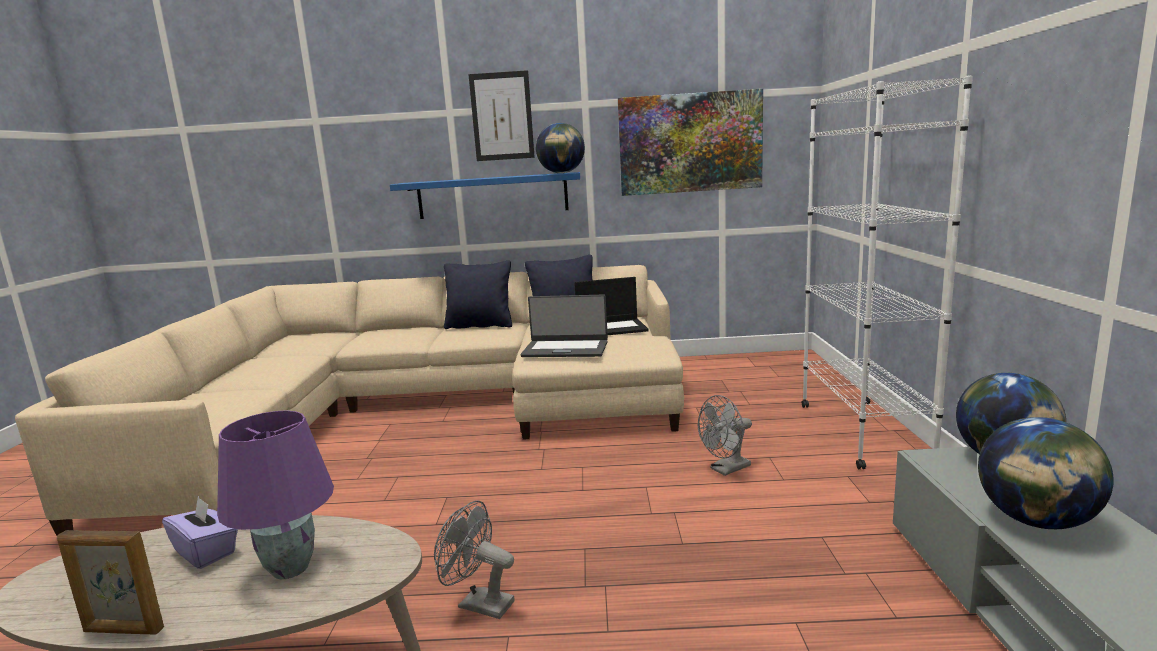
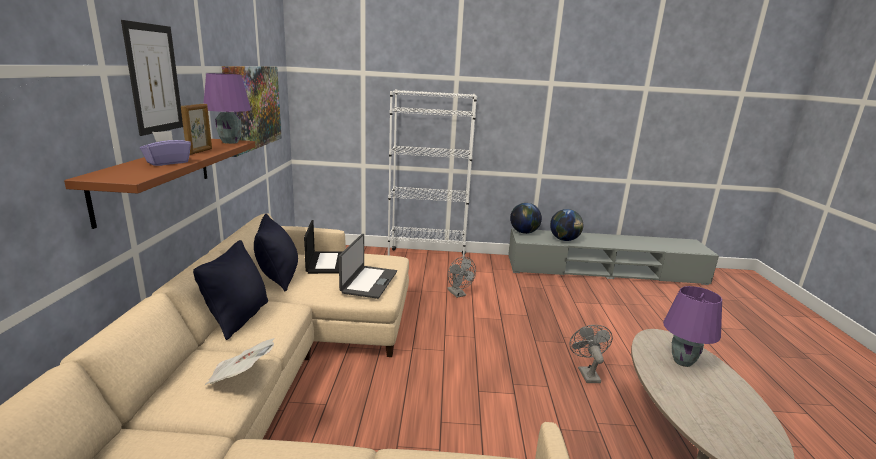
camera: 90 degrees left, 5 degrees up
picture frame [57,530,164,634] -> picture frame moved to [181,104,212,155]
purple tissue box [162,496,238,569] -> purple tissue box moved to [140,131,191,166]
blue shelf [390,172,580,219] -> brown shelf [64,139,256,229]
grey fan [434,500,515,619] -> grey fan turned 150 degrees clockwise [569,325,613,383]
globe [536,123,585,173] -> purple table lamp [203,73,251,144]
none -> newspaper [205,338,275,385]

